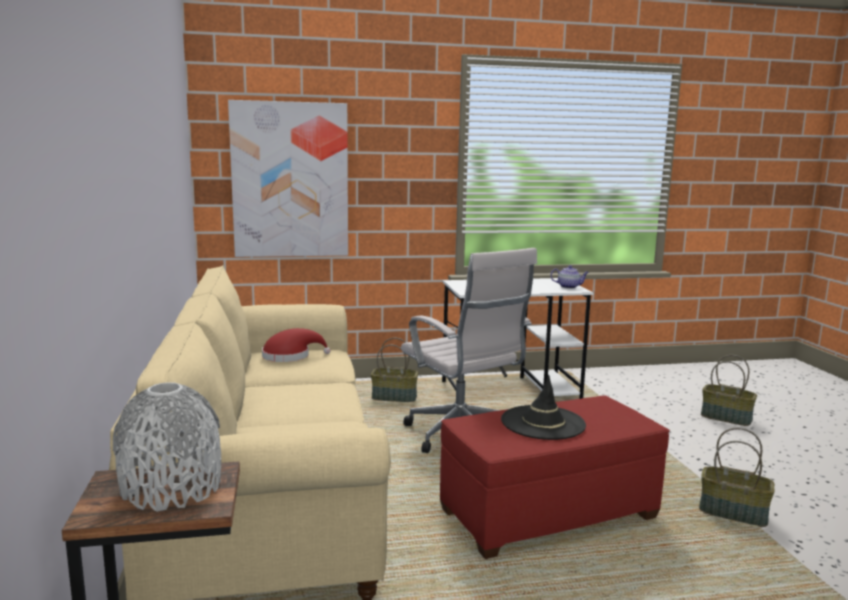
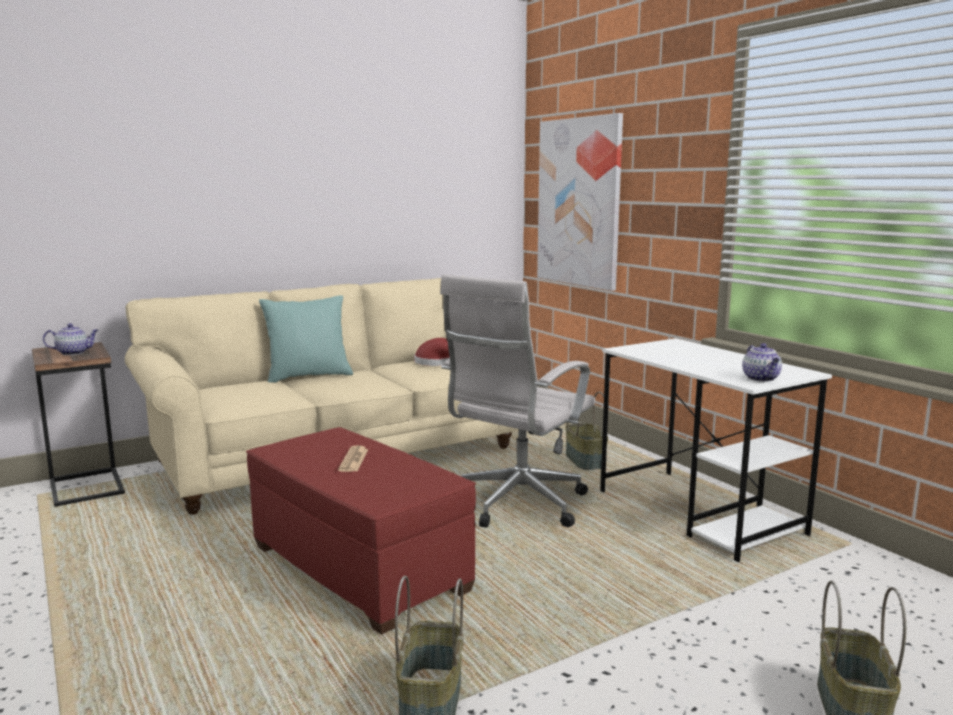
camera: 70 degrees right, 0 degrees up
grey vase [113,382,221,512] -> teapot [43,323,99,355]
black hat [501,375,586,440] -> newspaper [338,445,368,472]
none -> turquoise pillow [259,295,353,383]

